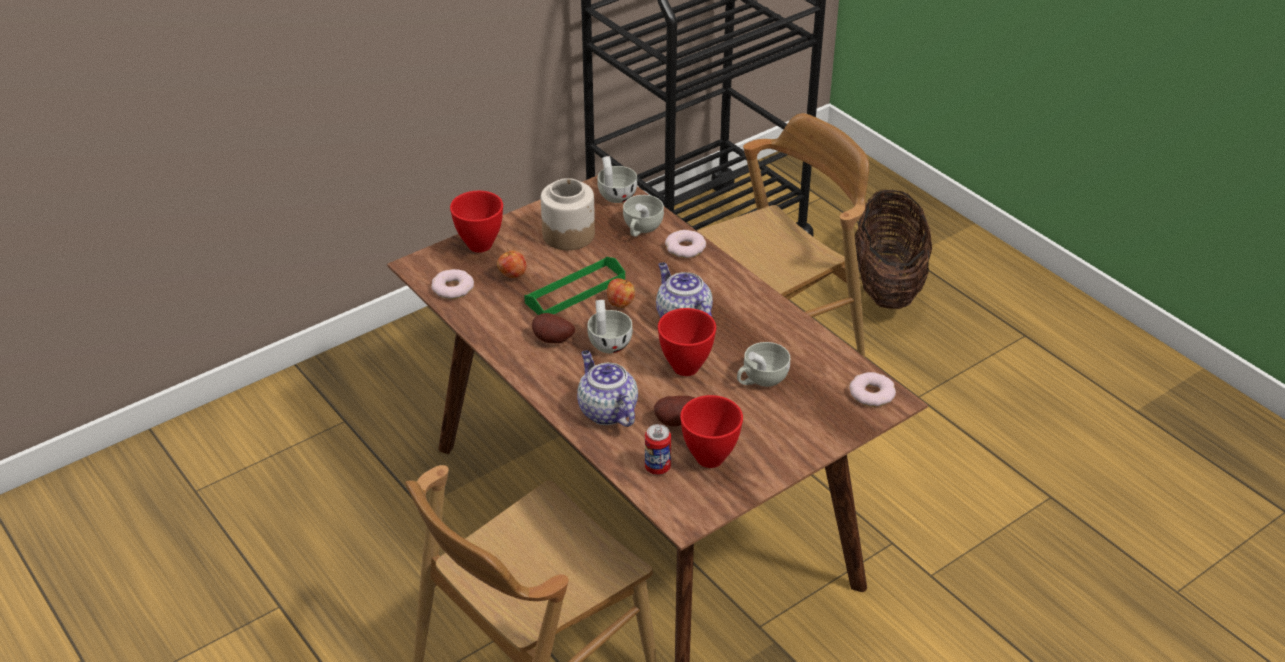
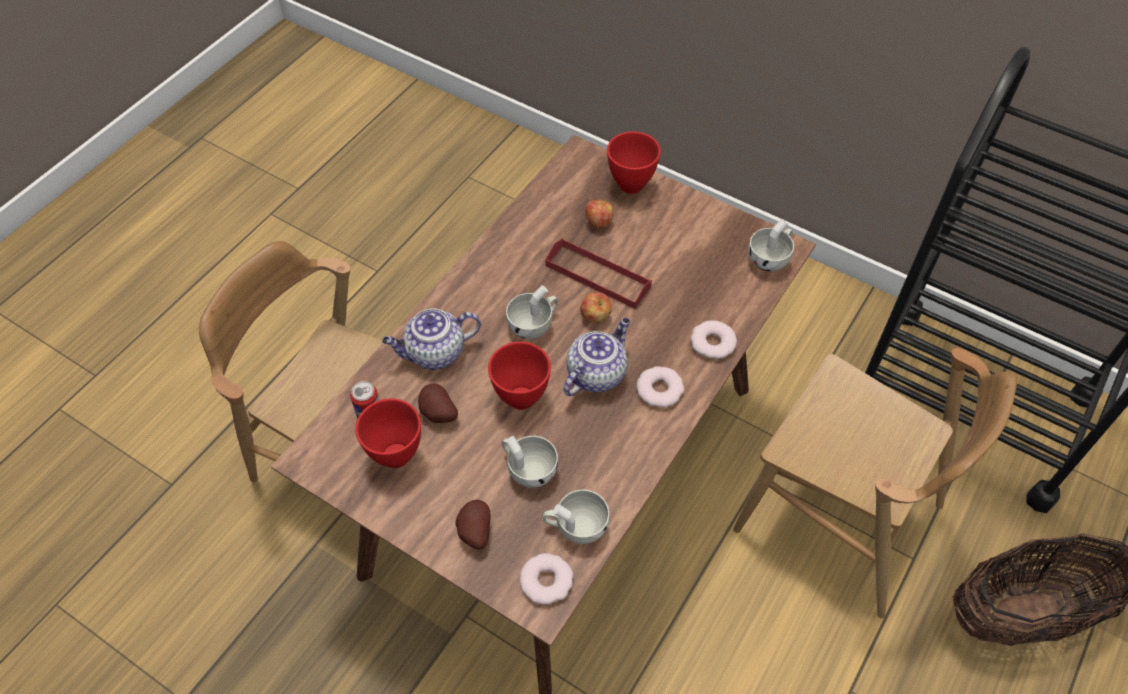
camera: 70 degrees right, 15 degrees up
donut [431,269,474,299] -> donut moved to [636,366,684,408]
green tray [524,257,625,315] -> red tray [545,238,652,309]
potato [532,313,575,343] -> potato moved to [456,500,491,550]
jar [541,178,595,250] -> none
teapot [577,351,638,427] -> teapot turned 150 degrees counterclockwise [382,309,481,370]
white cup [623,195,664,237] -> white cup moved to [543,490,609,544]

